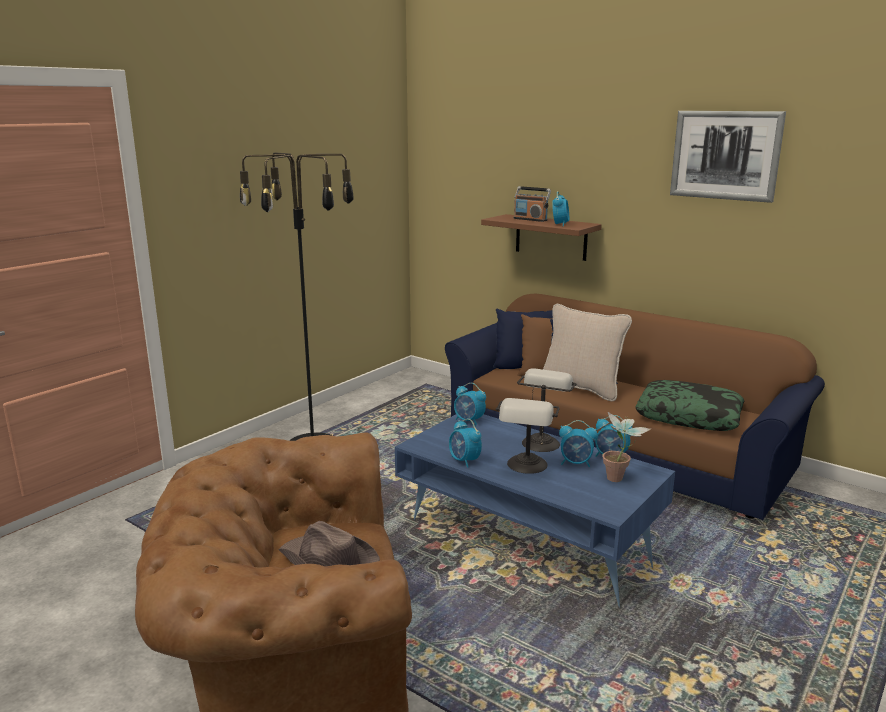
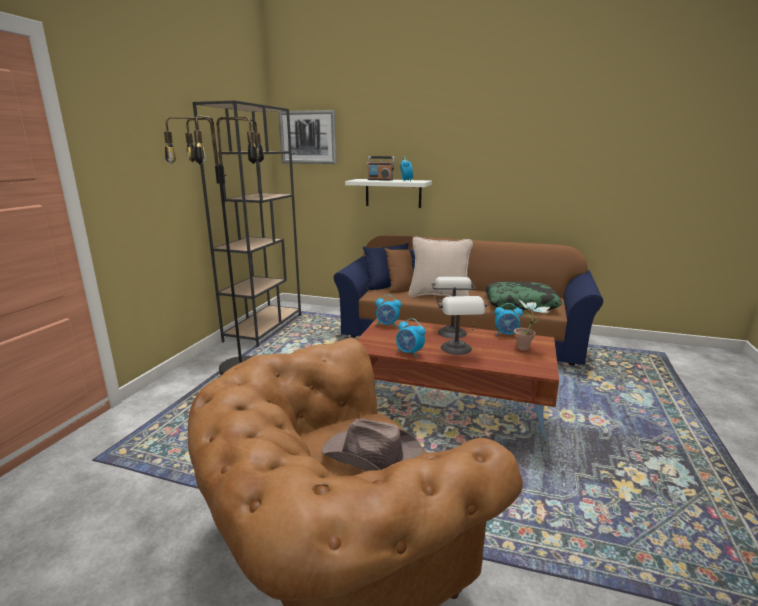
camera: 20 degrees left, 0 degrees up
blue coffee table [395,414,675,608] -> brown coffee table [357,318,559,442]
brown shelf [481,214,602,261] -> white shelf [345,179,432,208]
alarm clock [559,420,598,467] -> none
picture [670,111,786,203] -> picture moved to [278,110,337,164]
none -> bookcase [192,100,301,347]

